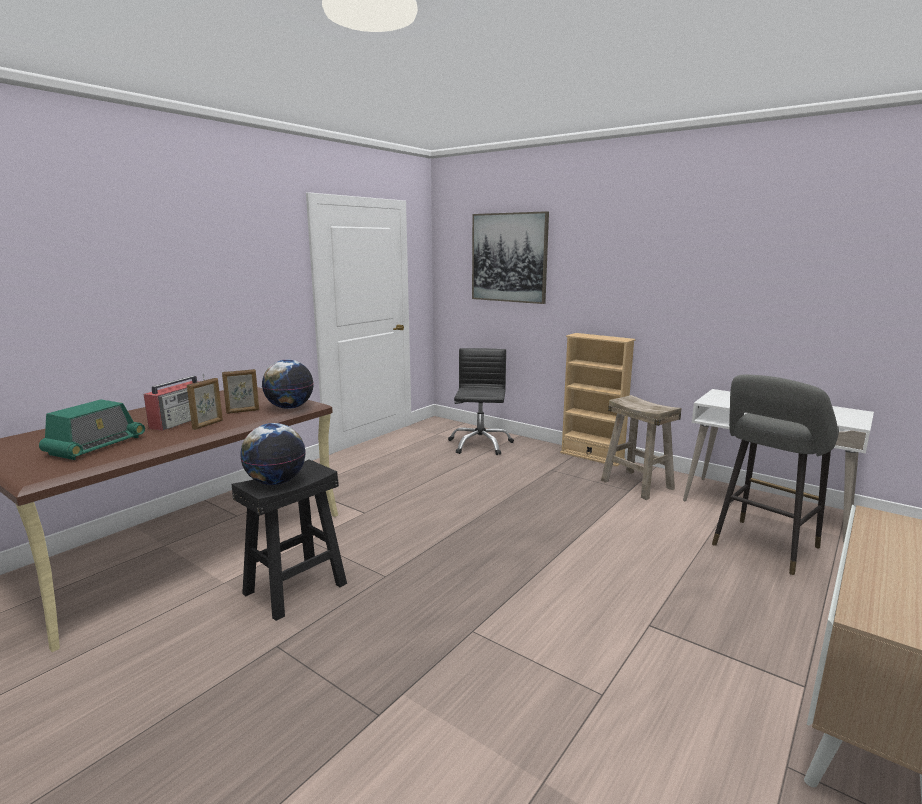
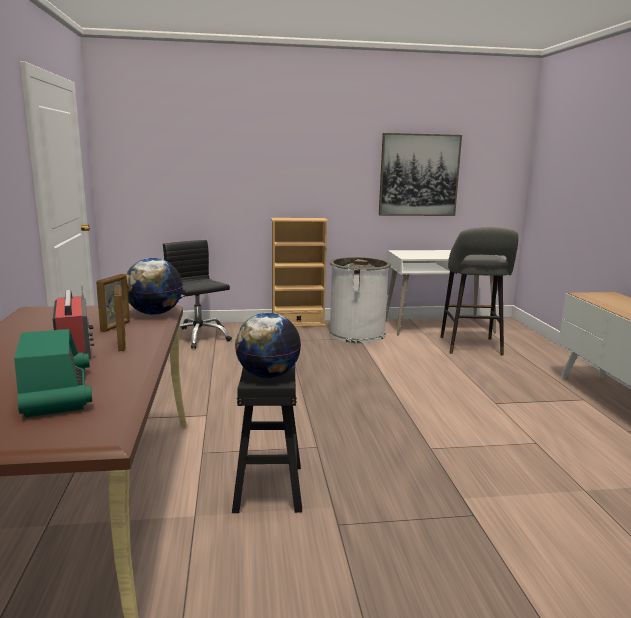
camera: 45 degrees left, 0 degrees up
picture [472,211,549,304] -> picture moved to [379,133,462,216]
beige stool [601,395,682,500] -> white trash can [329,257,391,343]

